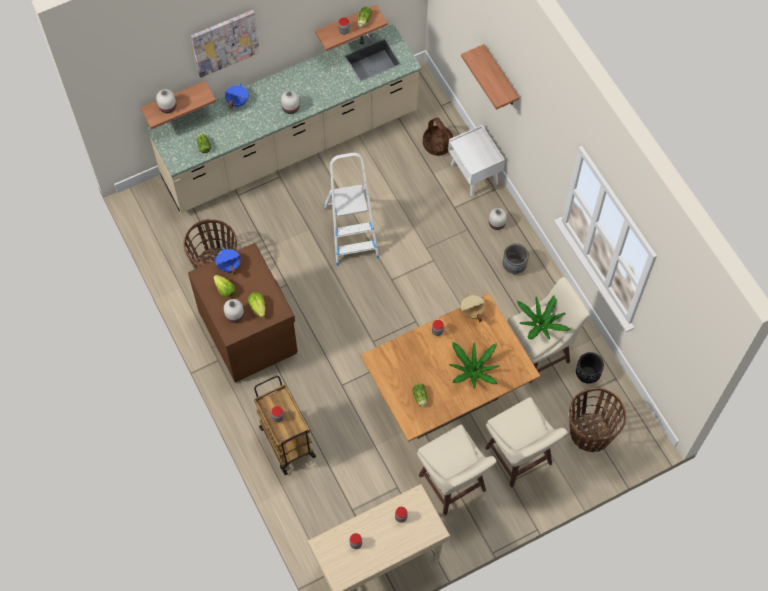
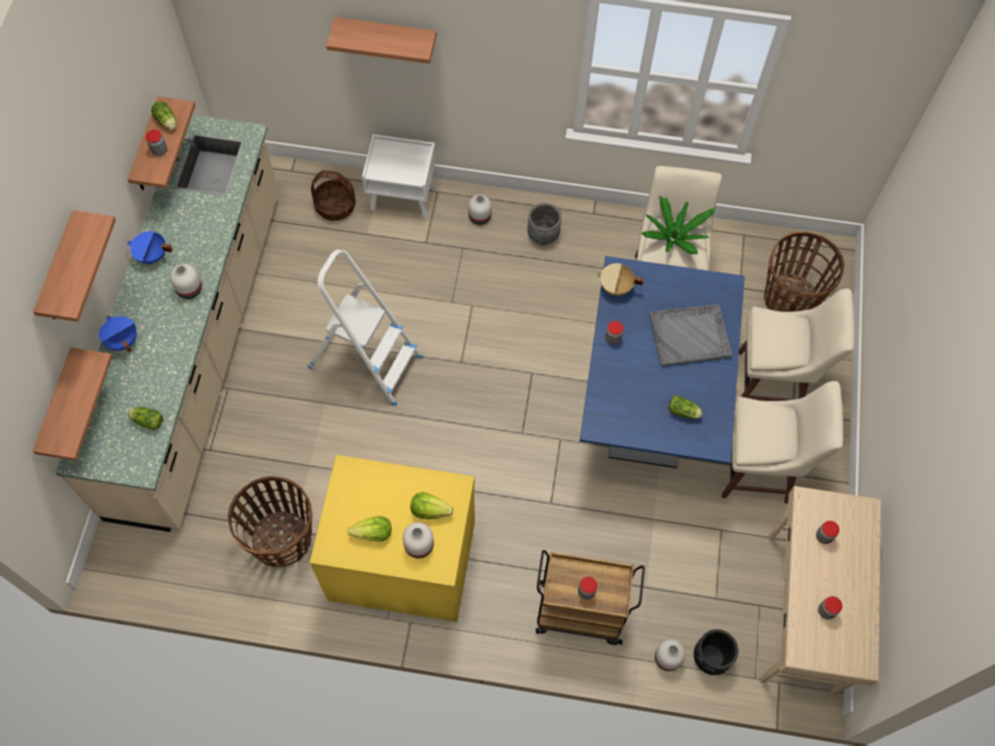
camera: 55 degrees left, 0 degrees up
white vase [156,89,176,113] -> white vase moved to [655,639,685,671]
brown washing machine [188,243,298,382] -> yellow washing machine [310,455,475,622]
picture [191,10,260,78] -> shelf [33,210,116,322]
blue cooking pot [216,247,241,275] -> blue cooking pot moved to [126,231,173,264]
brown dining table [360,294,540,442] -> blue dining table [580,256,745,468]
potted plant [449,342,499,389] -> grey tray [650,304,732,366]
black planter [576,352,604,384] -> black planter moved to [694,629,738,675]

